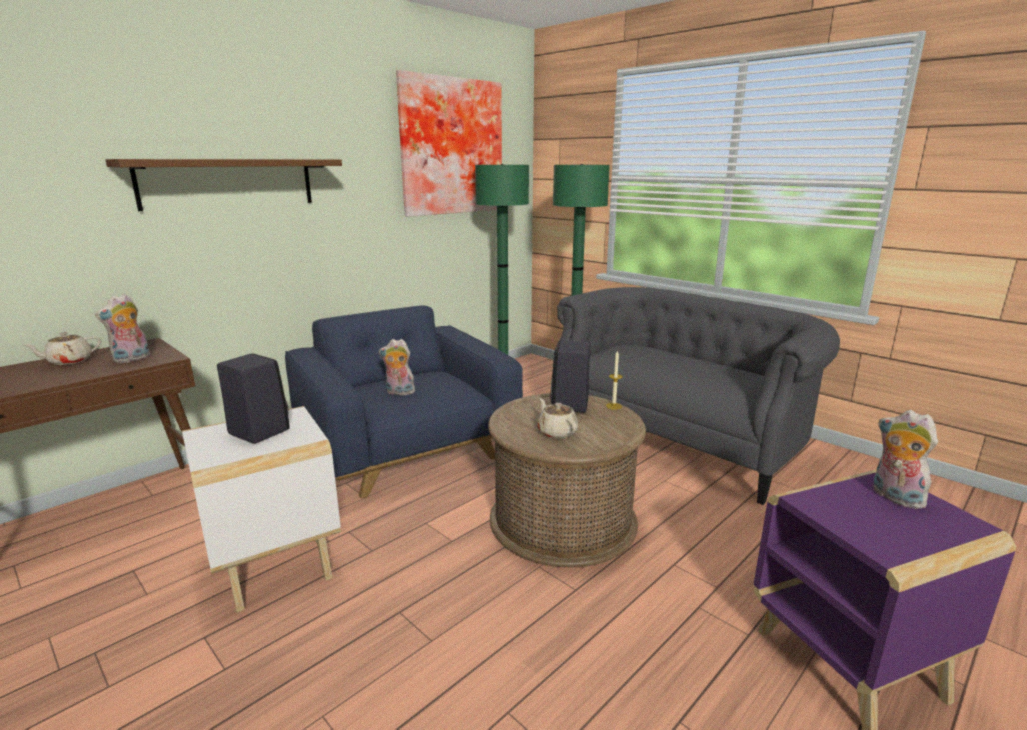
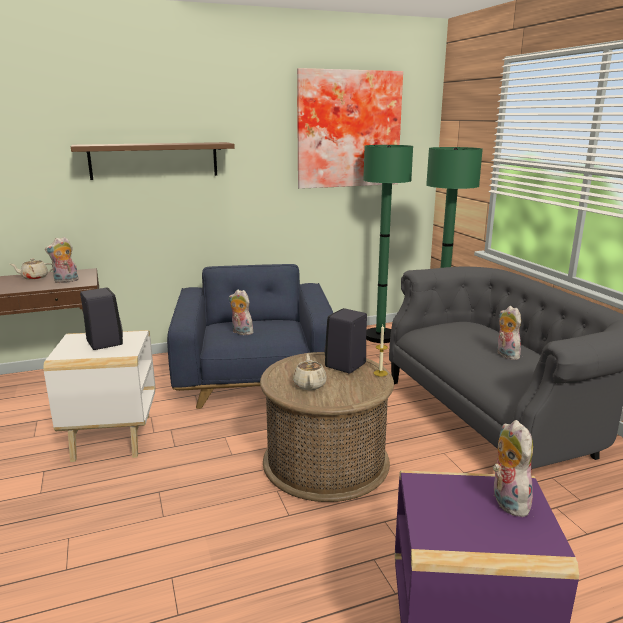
camera: 25 degrees right, 0 degrees up
none -> plush toy [497,306,522,360]

